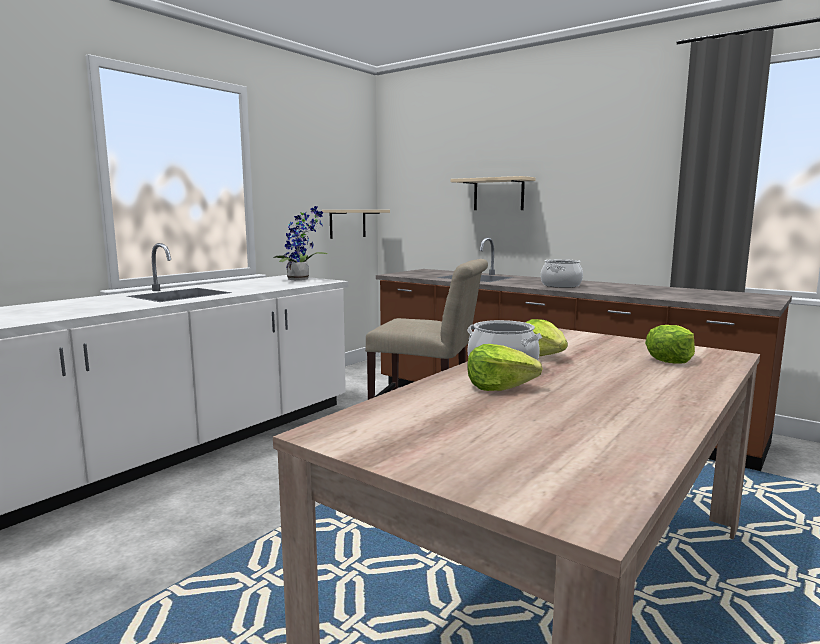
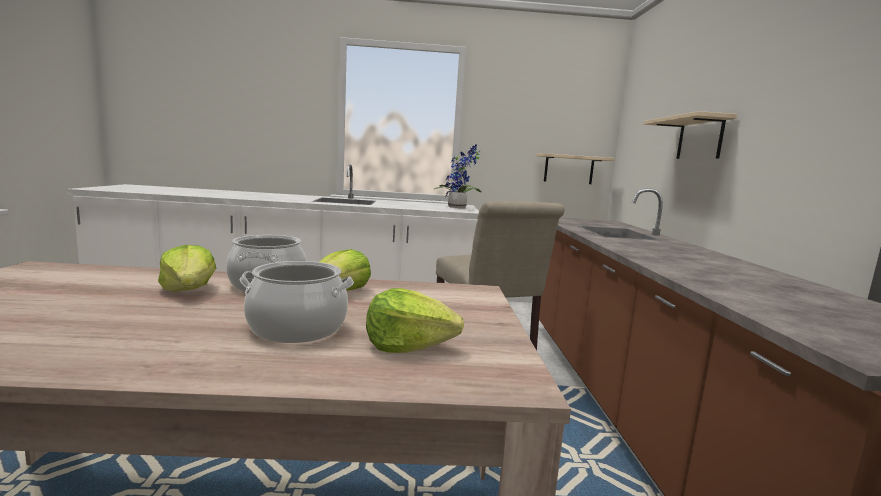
camera: 50 degrees right, 0 degrees up
cooking pot [541,259,583,288] -> cooking pot moved to [240,261,354,343]

